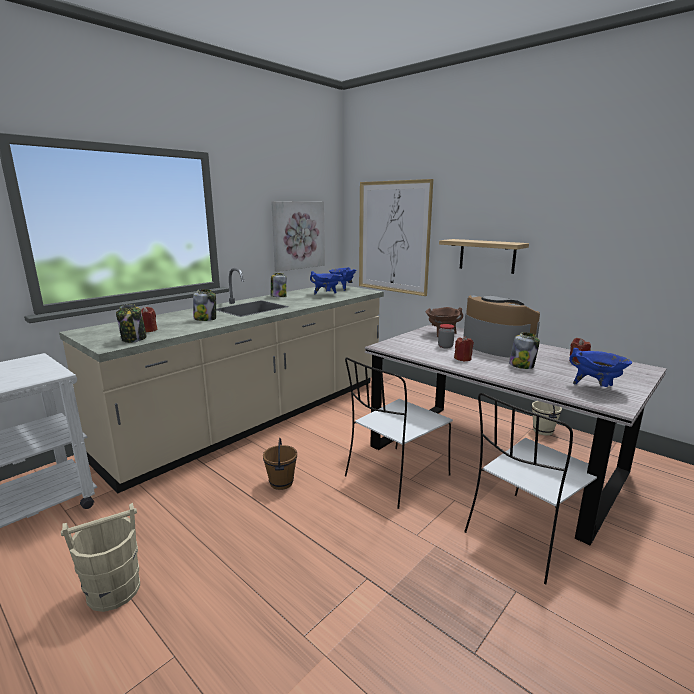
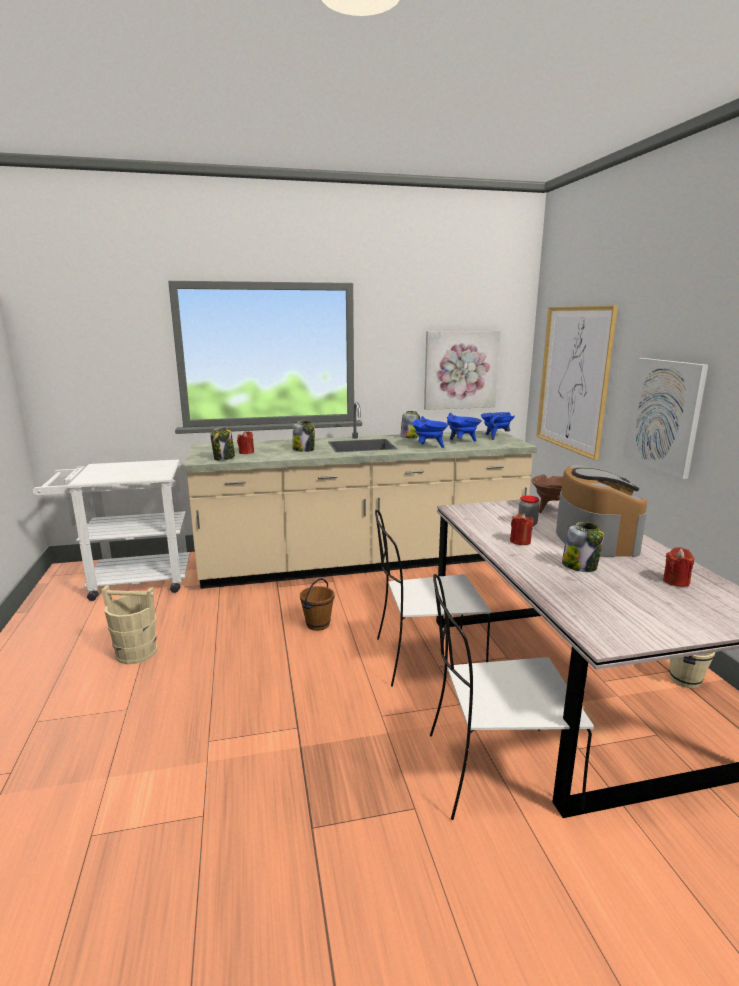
camera: 35 degrees right, 0 degrees up
shelf [439,239,529,274] -> picture [623,358,708,479]
blue cooking pot [569,348,632,387] -> blue cooking pot moved to [412,416,448,448]

